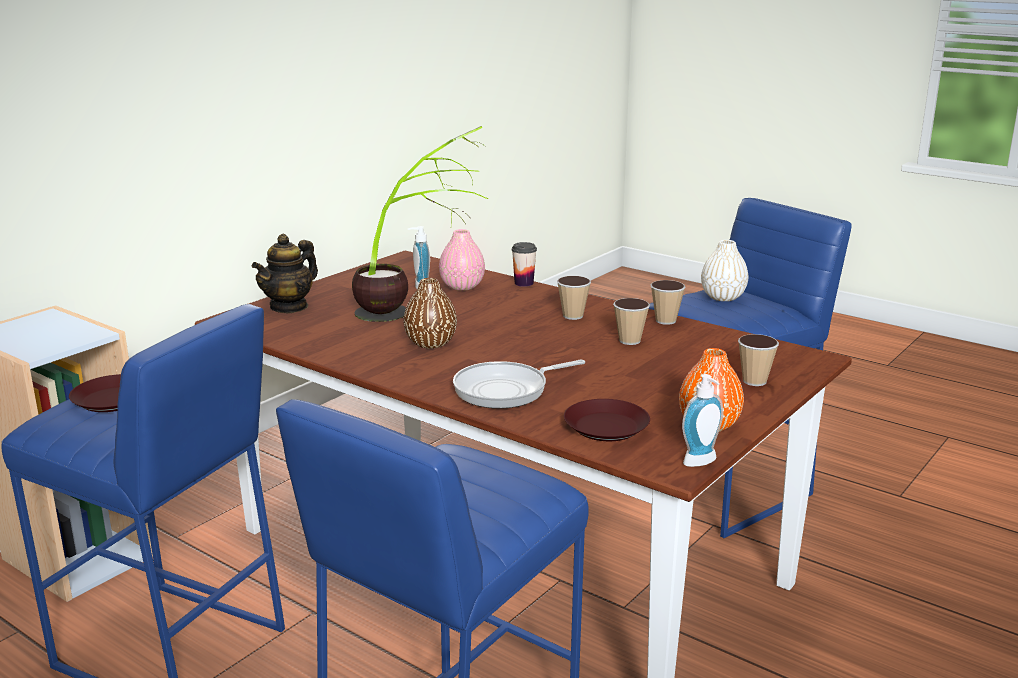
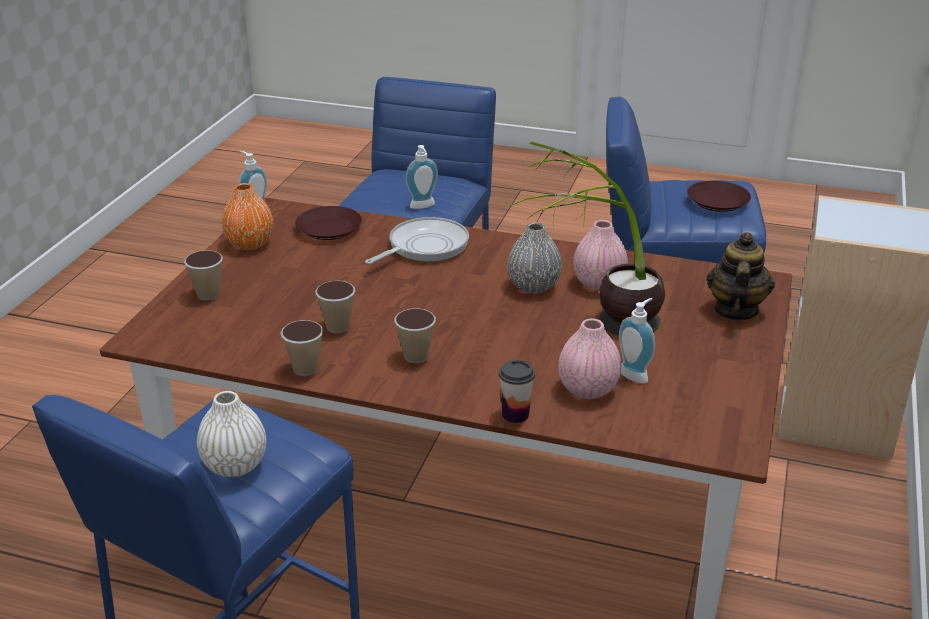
camera: 160 degrees right, 10 degrees up
brown vase [403,278,457,349] -> grey vase [507,222,562,293]
none -> soap dispenser [405,145,438,209]
none -> pink vase [573,220,628,291]

